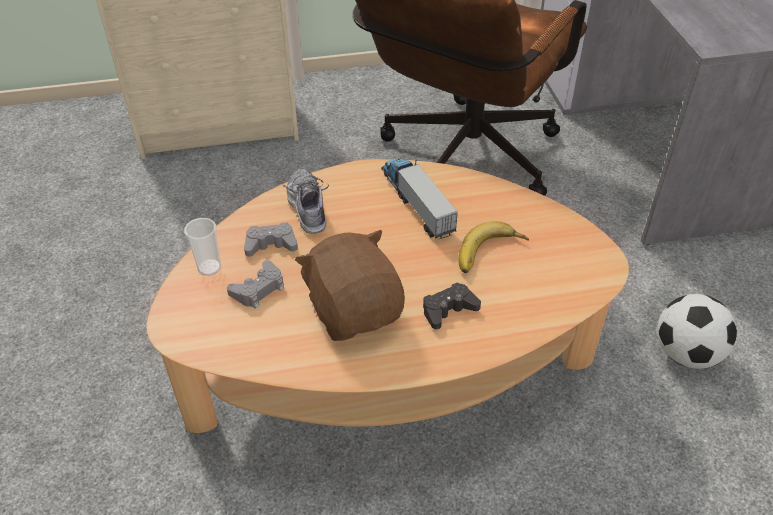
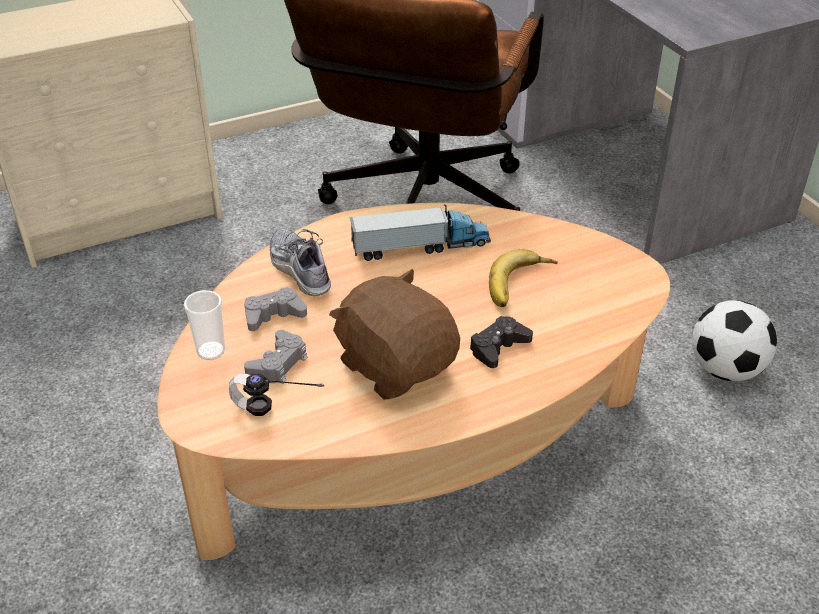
camera: 15 degrees left, 5 degrees down
toy truck [381,158,458,239] -> toy truck turned 120 degrees clockwise [350,204,491,261]
none -> headphones [229,373,324,416]

